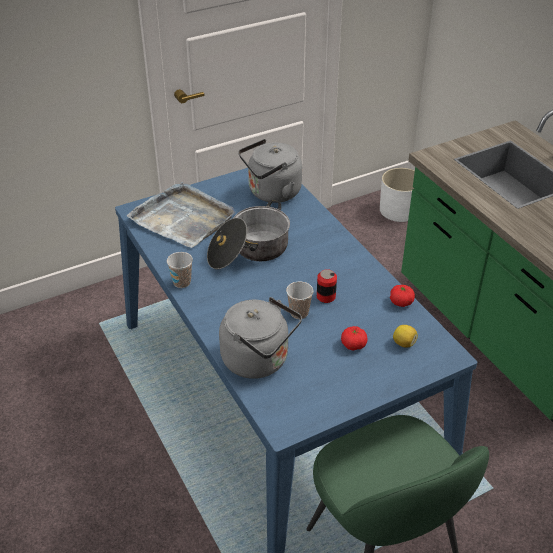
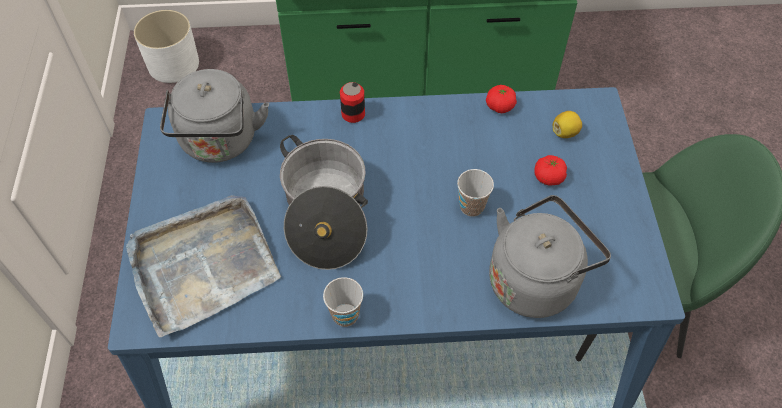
camera: 65 degrees left, 15 degrees up
can [317,269,337,303] -> can moved to [340,82,365,123]

